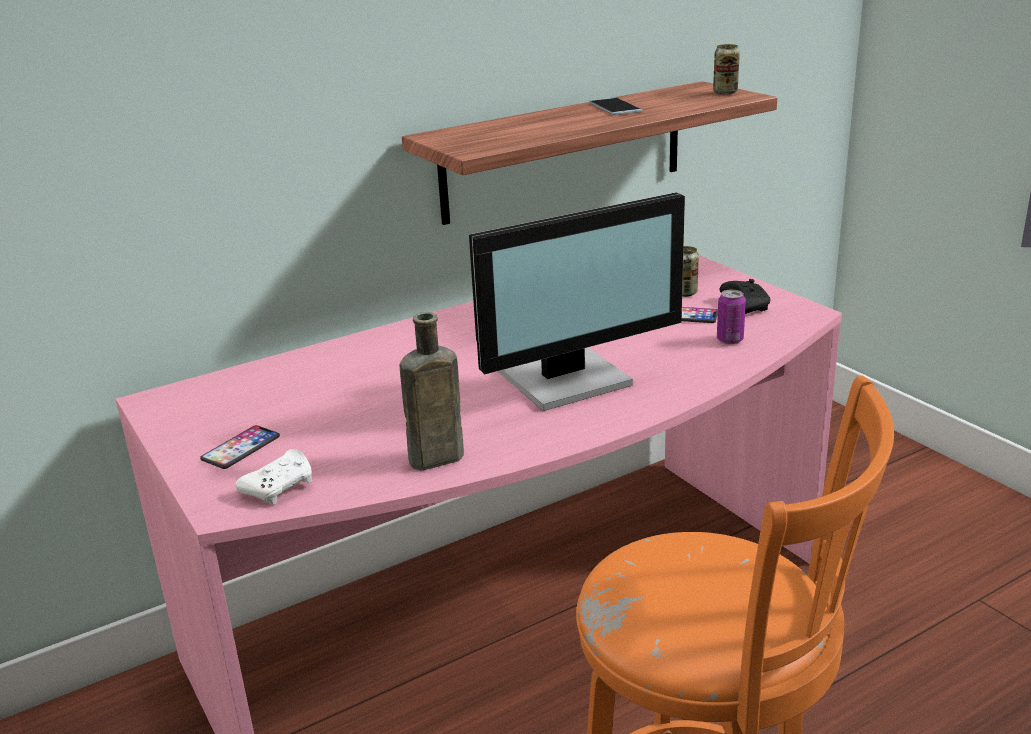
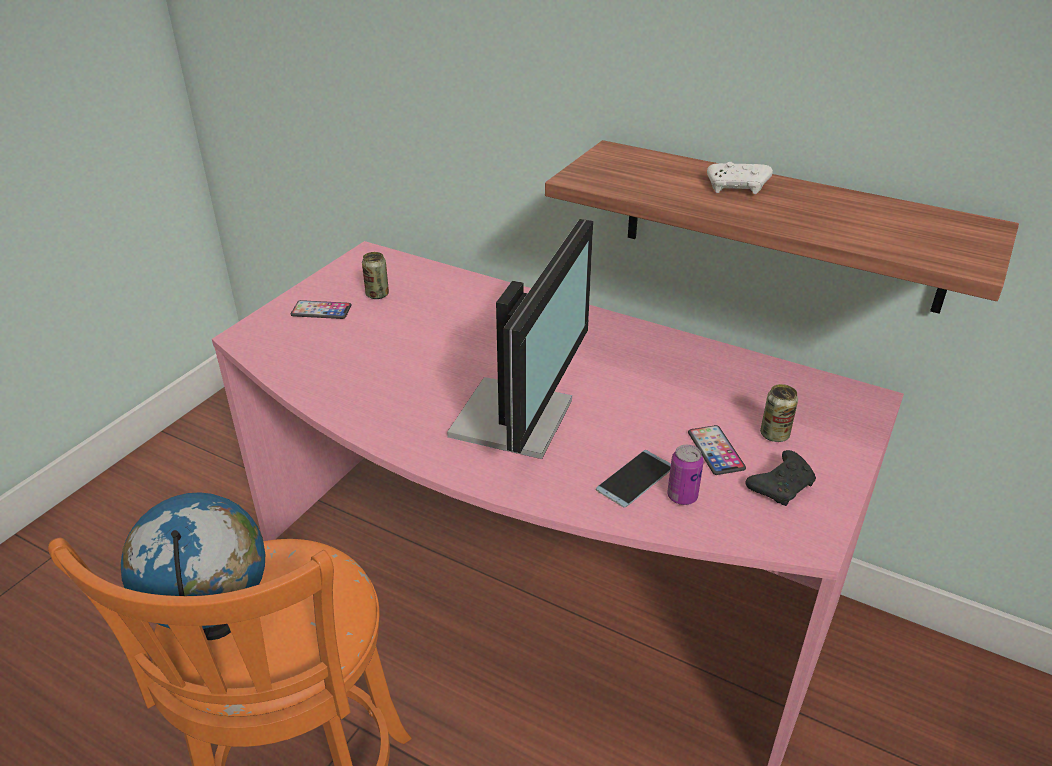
camera: 60 degrees right, 10 degrees up
white game controller [235,449,312,504] -> white game controller moved to [707,162,773,194]
brown bottle [399,312,464,471] -> none
monitor [469,192,685,411] -> monitor turned 105 degrees counterclockwise [447,219,593,459]
phone [589,98,643,115] -> phone moved to [596,450,671,508]
can [713,44,740,94] -> can moved to [362,252,389,299]
none -> globe [121,492,265,640]

